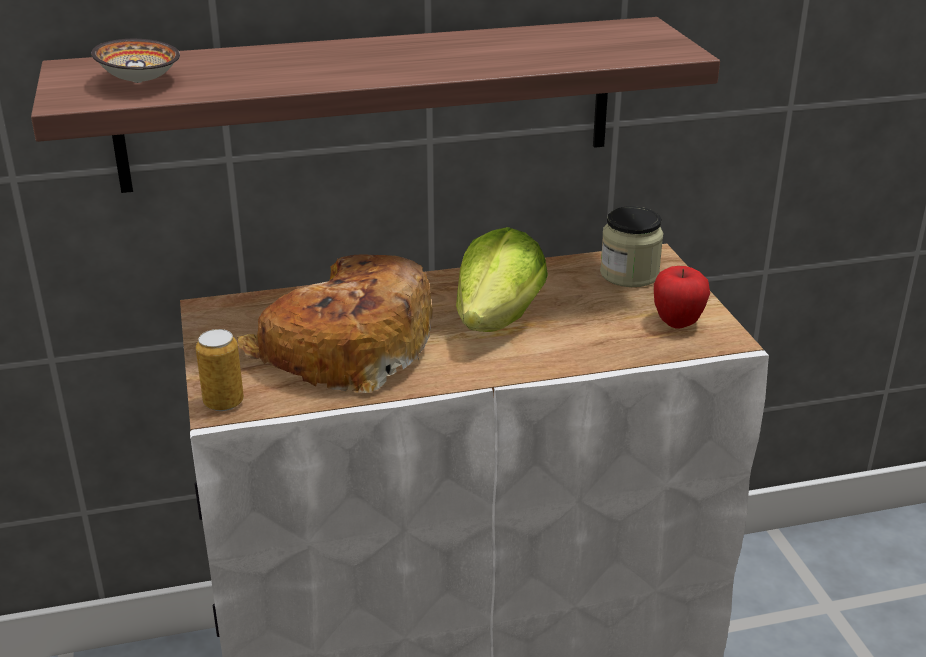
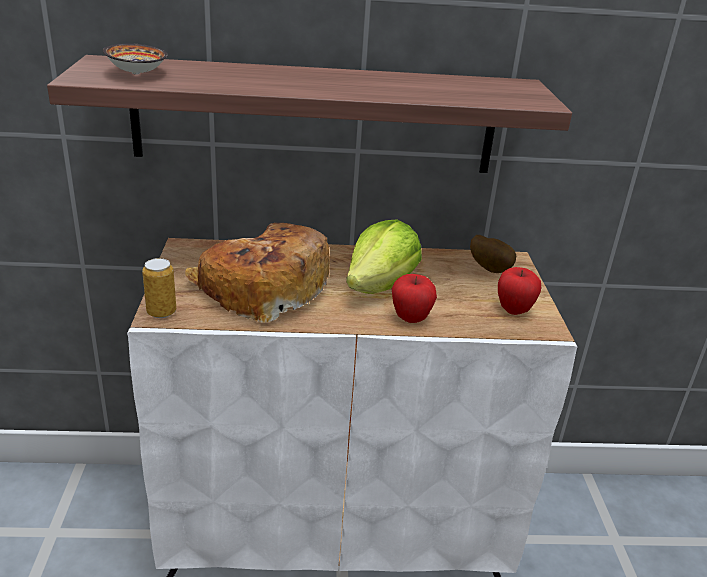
camera: 10 degrees right, 0 degrees up
jar [600,206,664,287] -> potato [470,235,517,273]
none -> apple [392,274,437,323]

